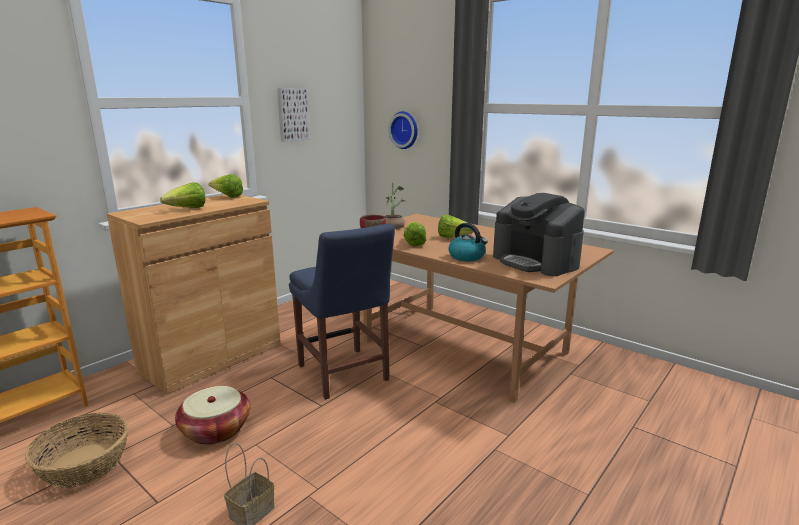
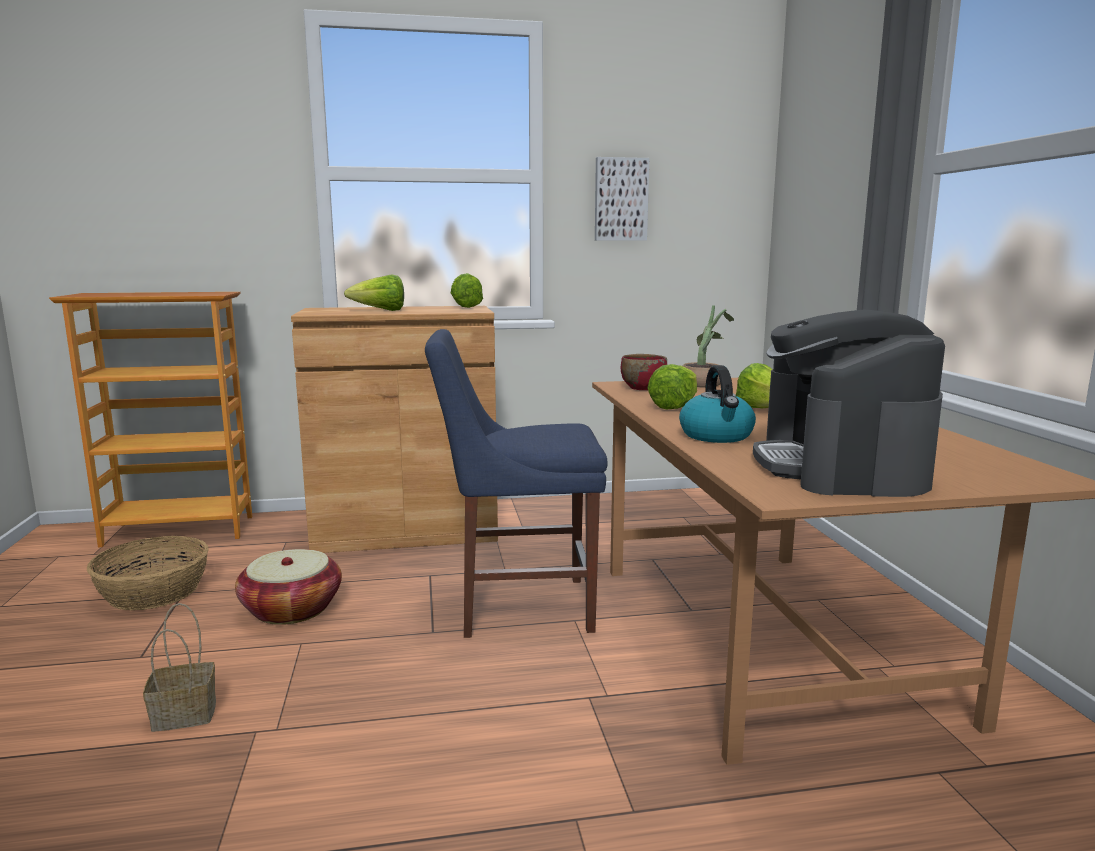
camera: 40 degrees right, 5 degrees down
blue chair [289,224,395,400] -> blue chair turned 75 degrees clockwise [425,329,608,638]
wall clock [388,111,418,149] -> none

